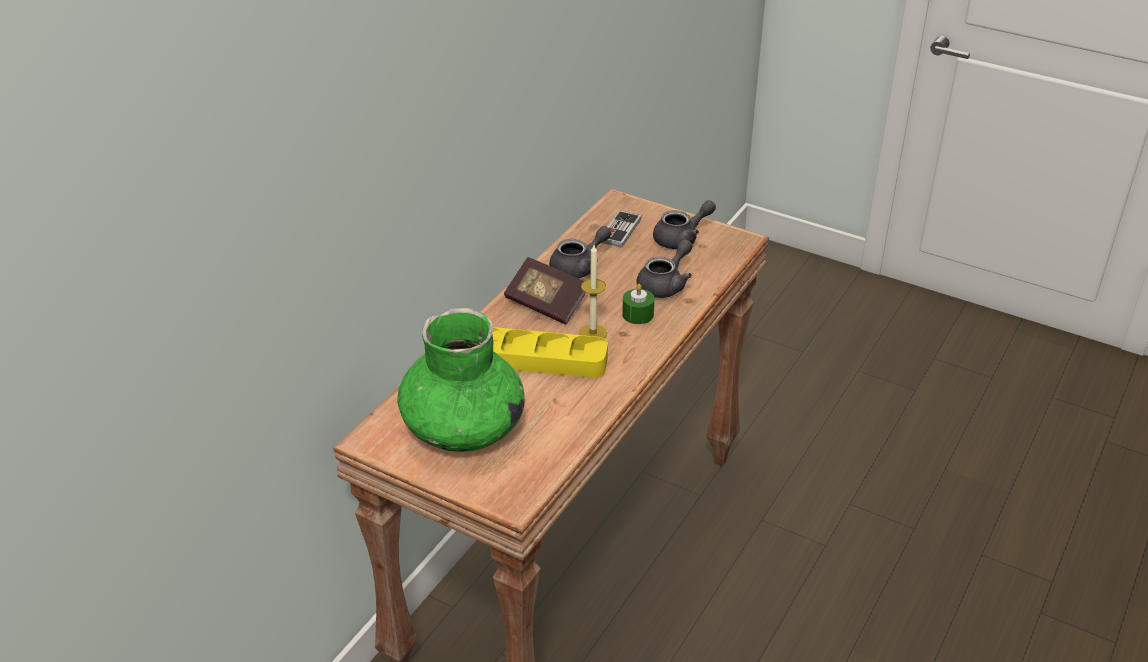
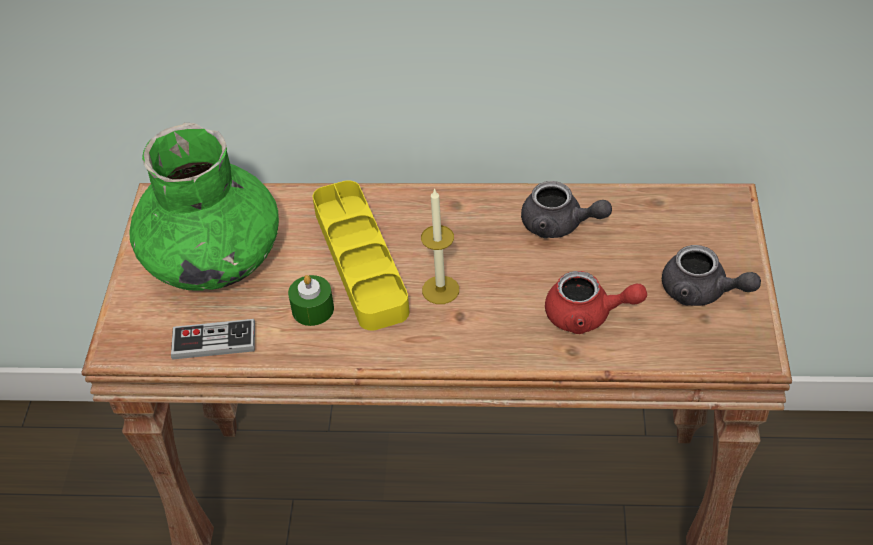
camera: 65 degrees right, 10 degrees up
book [504,257,586,324] -> none
game controller [602,210,641,248] -> game controller moved to [171,319,255,359]
green candle [622,284,654,324] -> green candle moved to [288,275,334,326]
grey teapot [637,239,692,298] -> red teapot [545,271,647,334]

